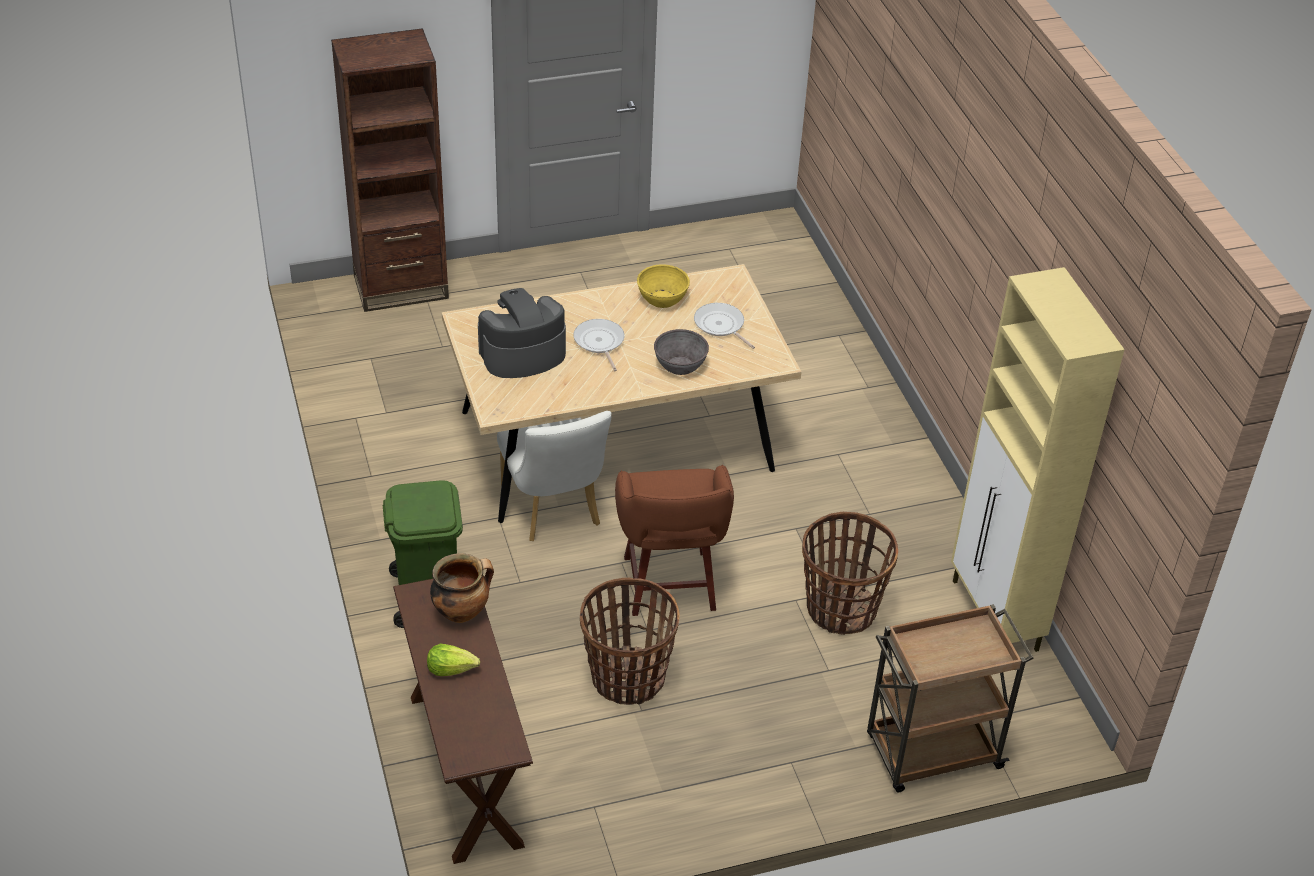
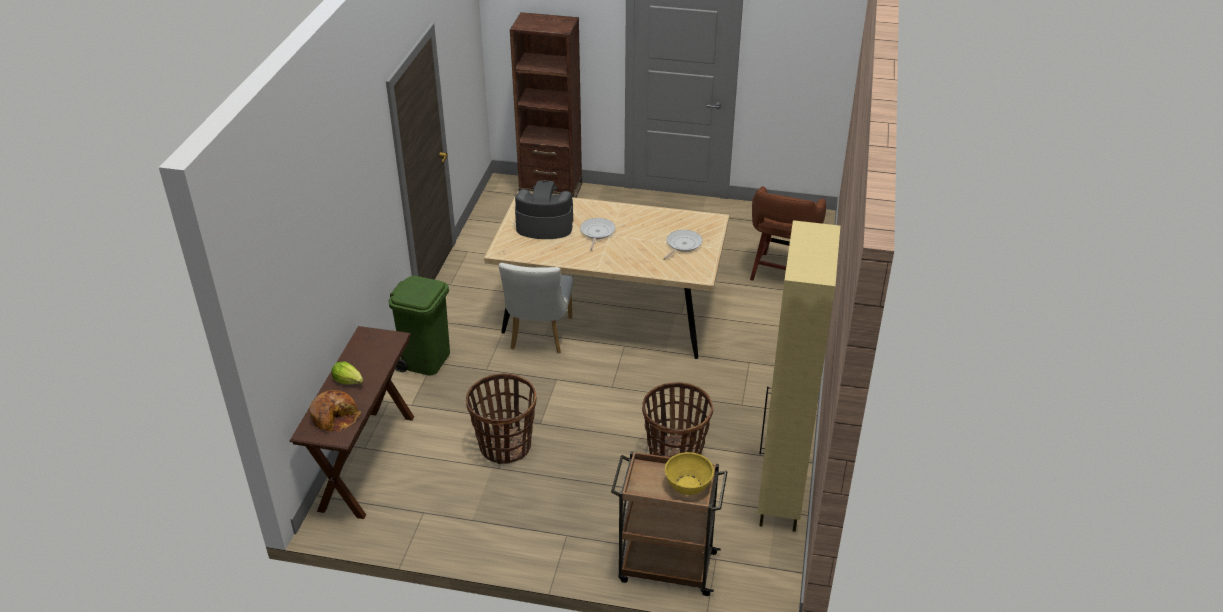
camera: 30 degrees right, 5 degrees down
cooking pot [430,553,494,623] -> none
brown stool [615,465,734,616] -> brown stool moved to [750,186,826,281]
yellow bowl [637,264,690,308] -> yellow bowl moved to [665,452,714,495]
grey bowl [654,329,709,375] -> none
frying pan [694,303,755,349] -> frying pan turned 45 degrees clockwise [663,230,703,260]
none -> bread [309,390,361,432]

